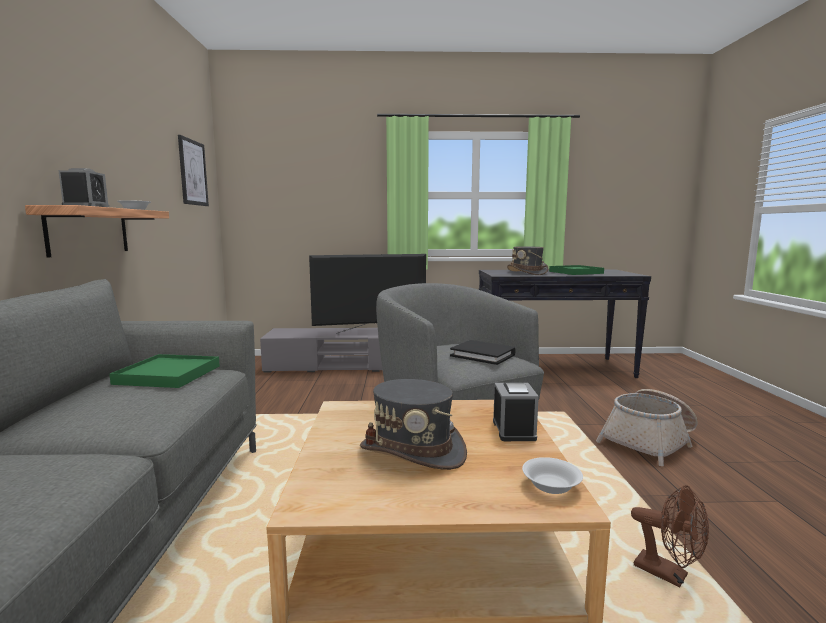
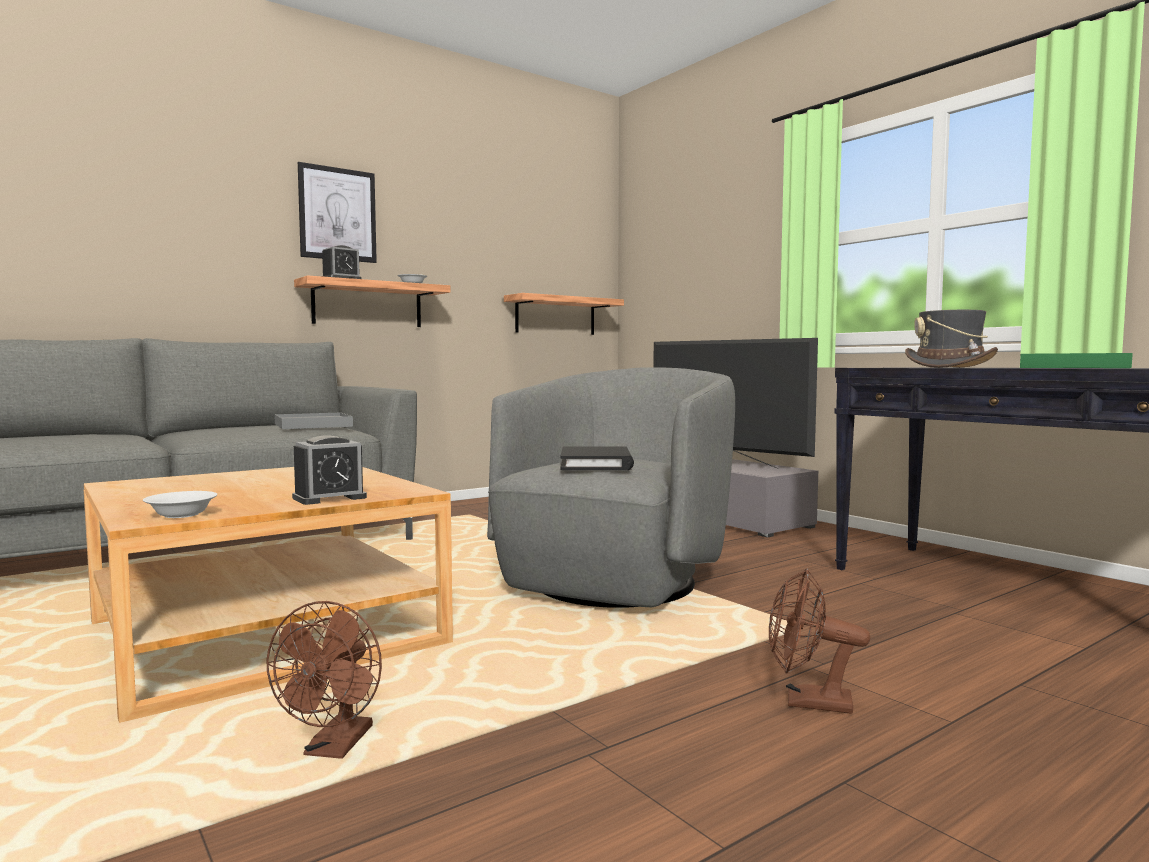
camera: 55 degrees right, 5 degrees down
green tray [109,354,220,388] -> grey tray [274,413,353,429]
picture [178,135,209,206] -> picture moved to [298,162,377,263]
grey hat [360,379,467,470] -> none
basket [596,389,698,466] -> brown fan [769,568,870,714]
none -> shelf [504,293,624,335]

